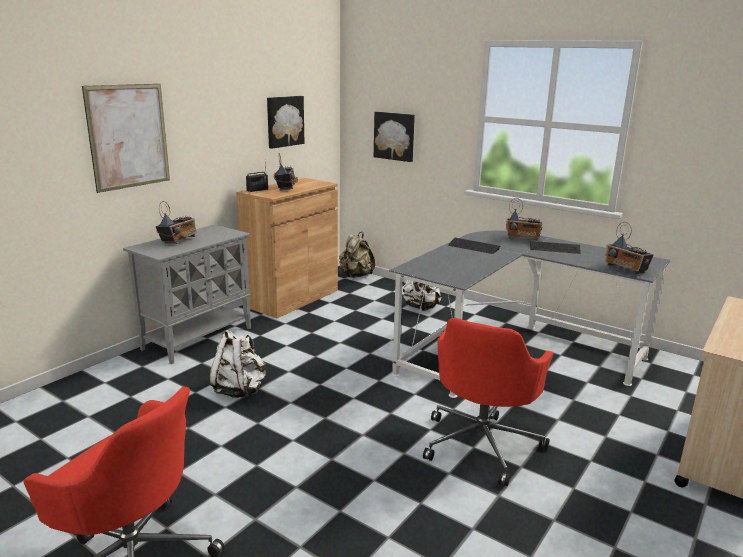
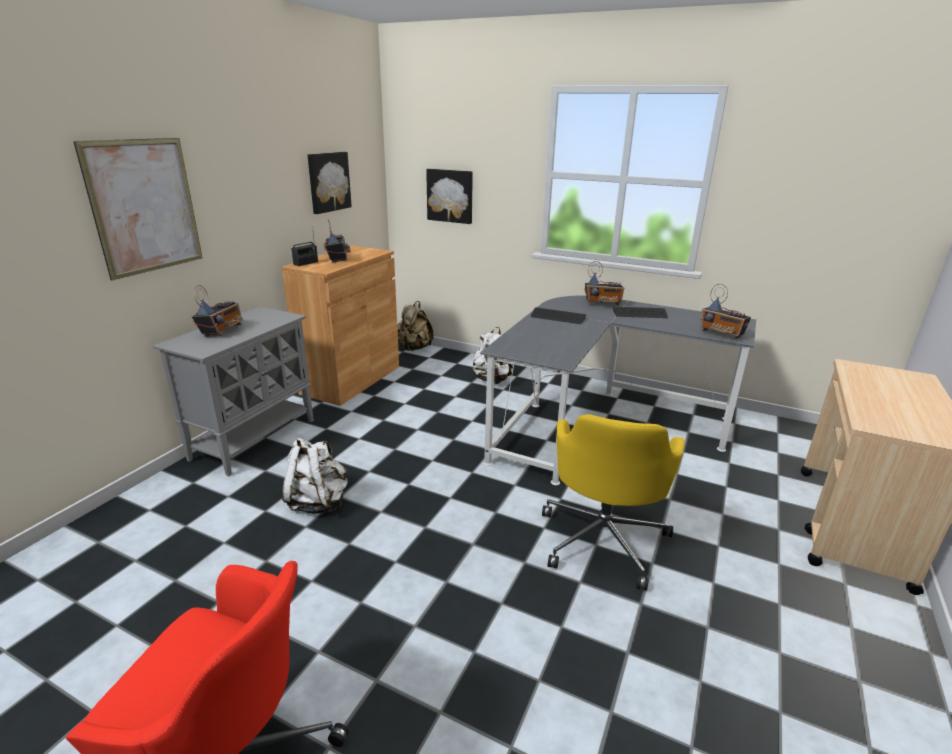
camera: 10 degrees left, 5 degrees up
red office chair [423,318,554,486] -> yellow office chair [542,414,684,590]

